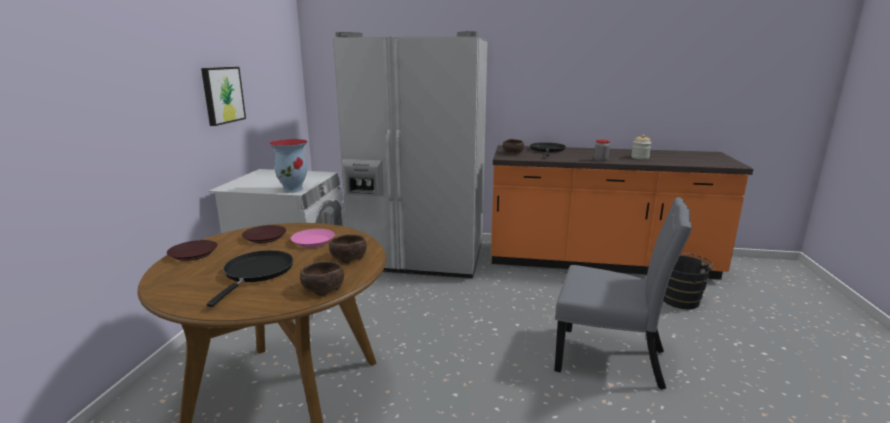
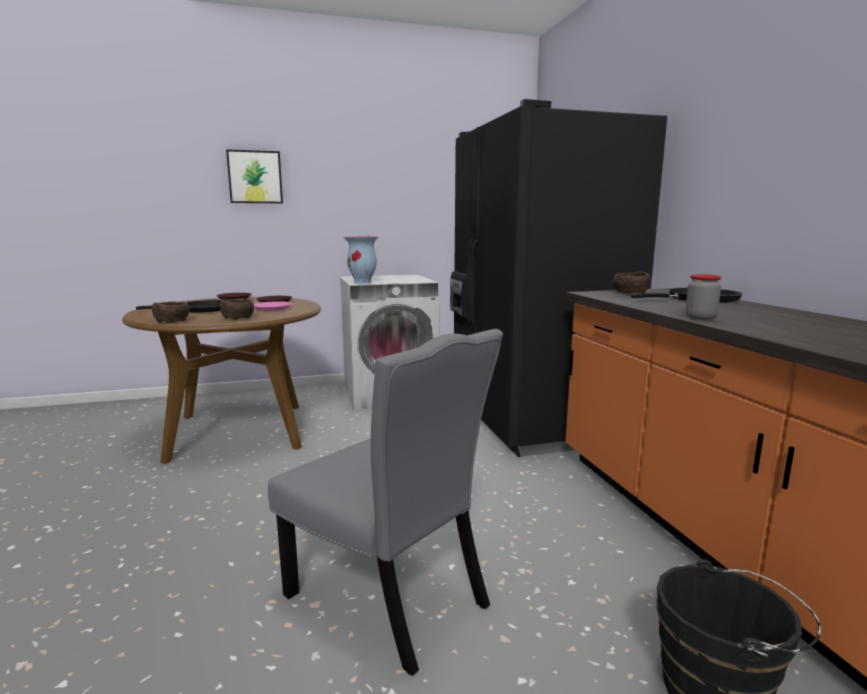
camera: 65 degrees right, 5 degrees down
picture [201,67,246,126] -> picture moved to [226,149,283,203]
white fridge [333,31,488,279] -> black fridge [450,99,667,457]
grey chair [554,197,692,389] -> grey chair turned 45 degrees counterclockwise [268,329,503,676]
jar [631,135,651,159] -> none

